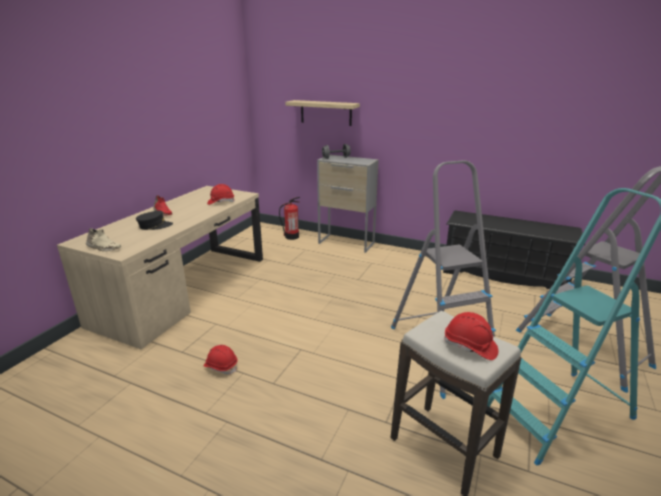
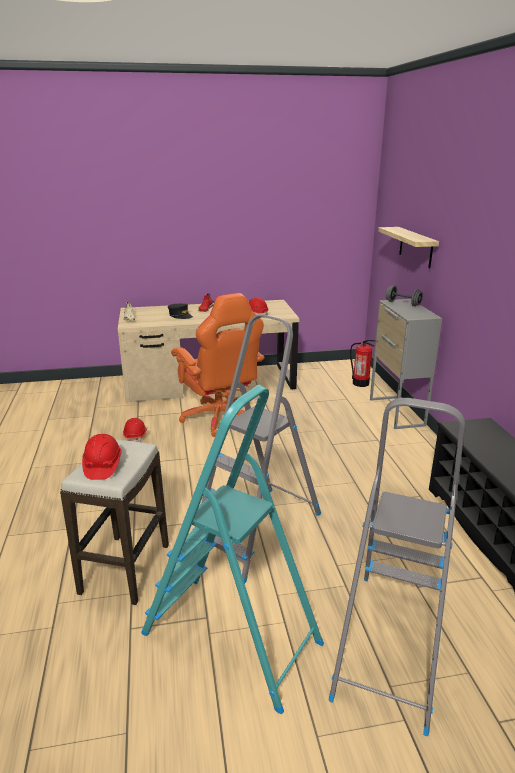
camera: 55 degrees right, 0 degrees up
none -> orange office chair [171,293,265,437]

